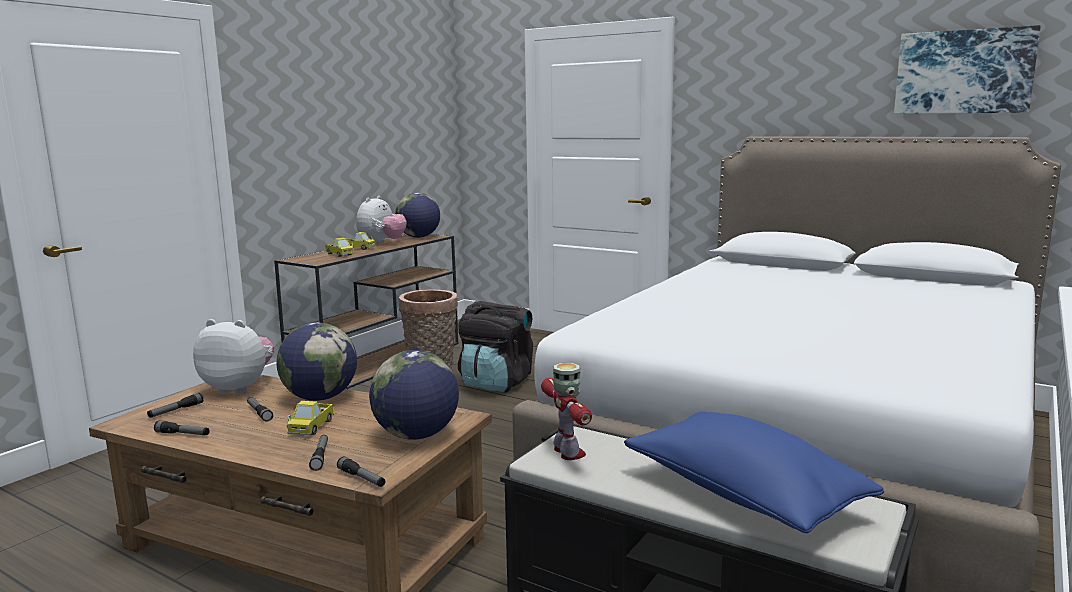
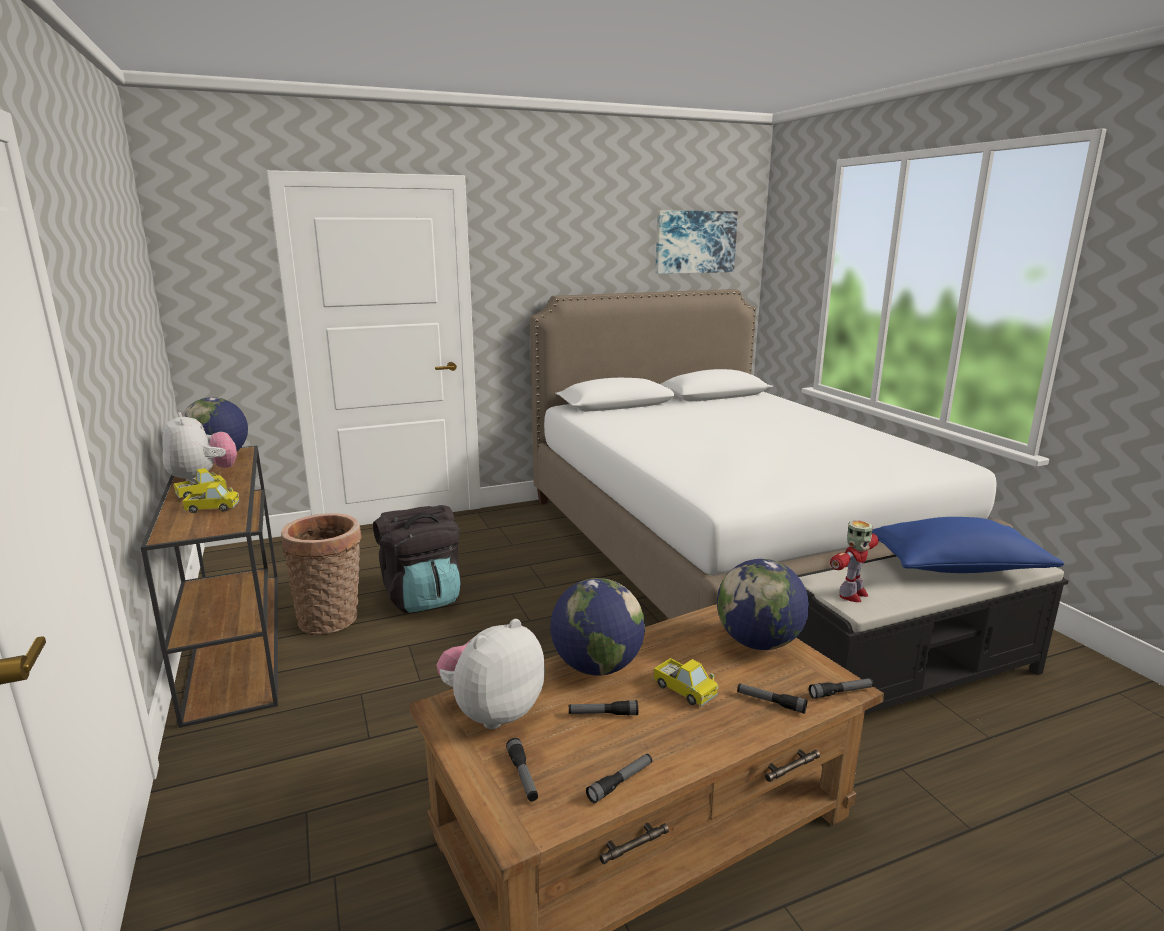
camera: 55 degrees left, 5 degrees up
toy robot [541,363,592,460] -> toy robot turned 120 degrees clockwise [830,520,879,602]

